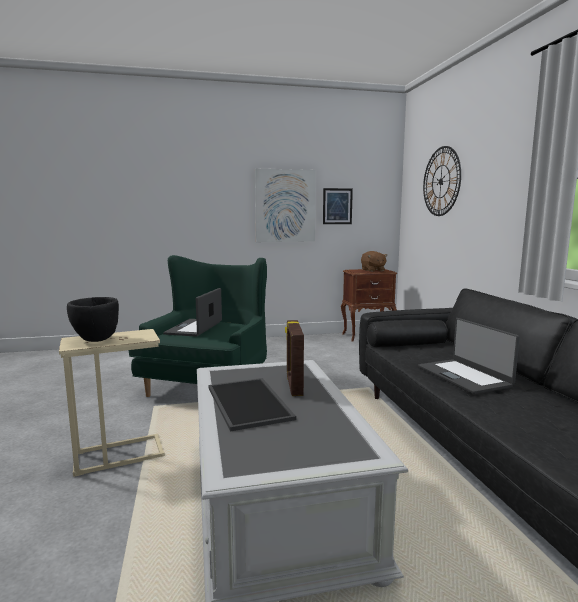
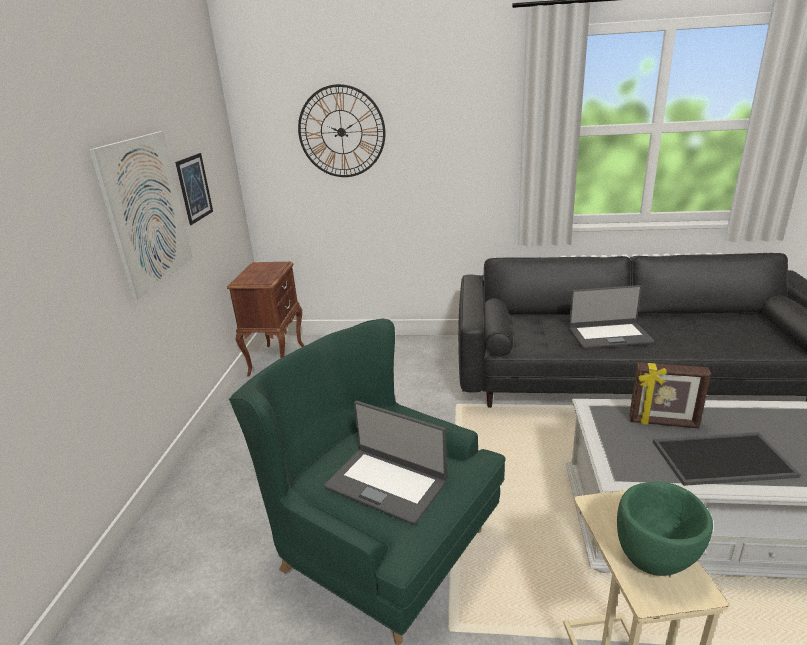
camera: 70 degrees left, 15 degrees up
black bowl [67,297,119,342] -> green bowl [617,481,713,576]
brown plush toy [361,251,387,272] -> none

